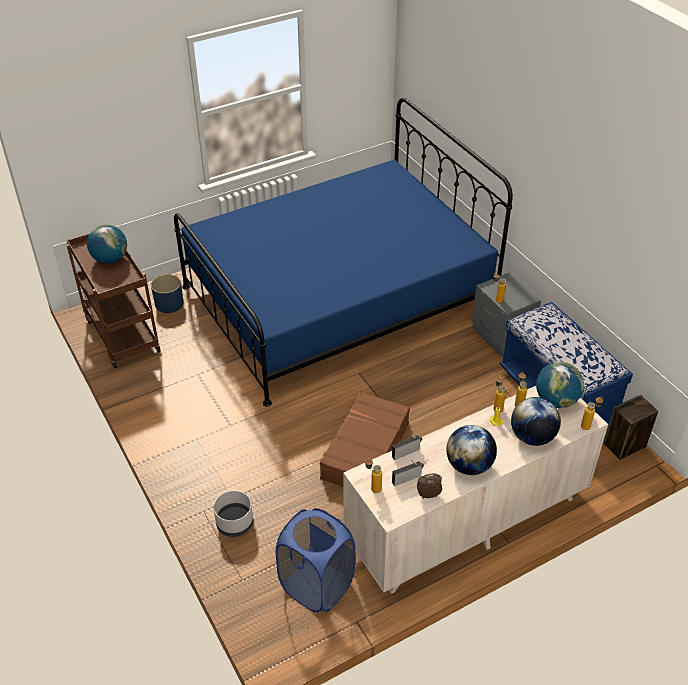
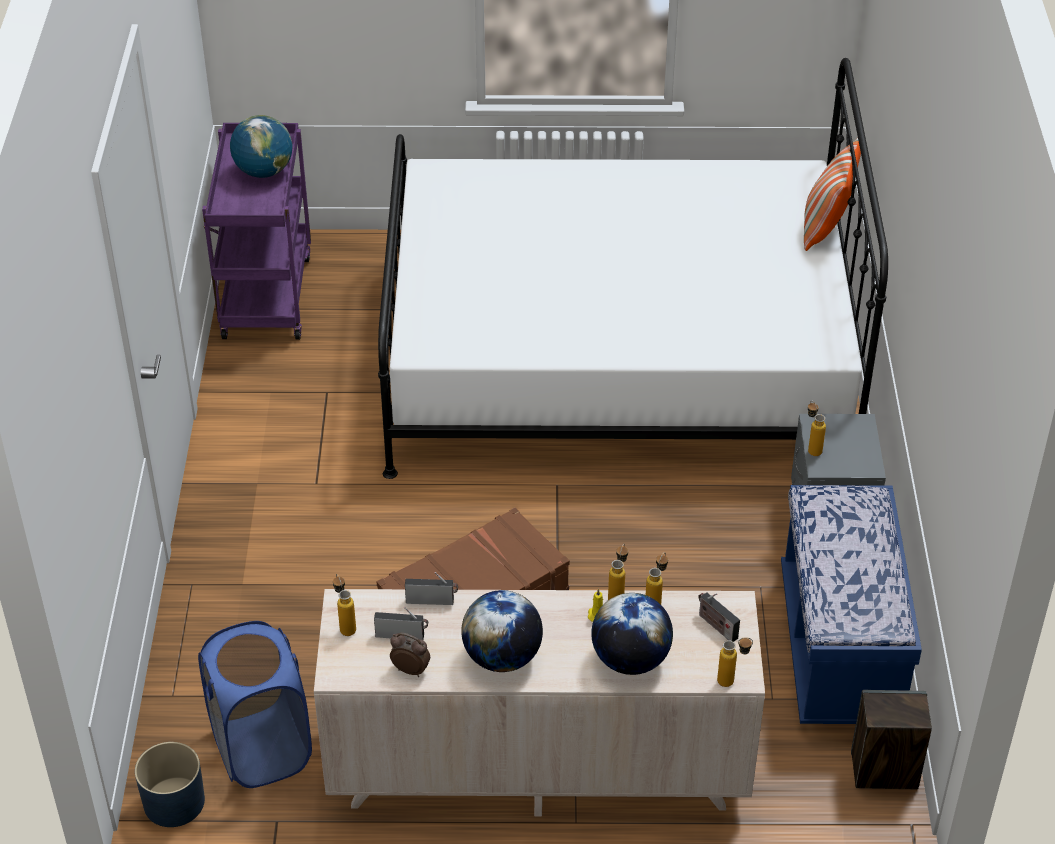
camera: 30 degrees right, 0 degrees up
brown cart [67,233,161,368] -> purple cart [202,123,311,340]
blue planter [151,274,183,313] -> blue planter moved to [135,742,205,827]
blue bed [174,98,513,407] -> white bed [378,58,888,479]
grey planter [214,490,253,537] -> none
globe [536,361,584,408] -> radio [698,592,740,642]
none -> pillow [804,138,861,251]

